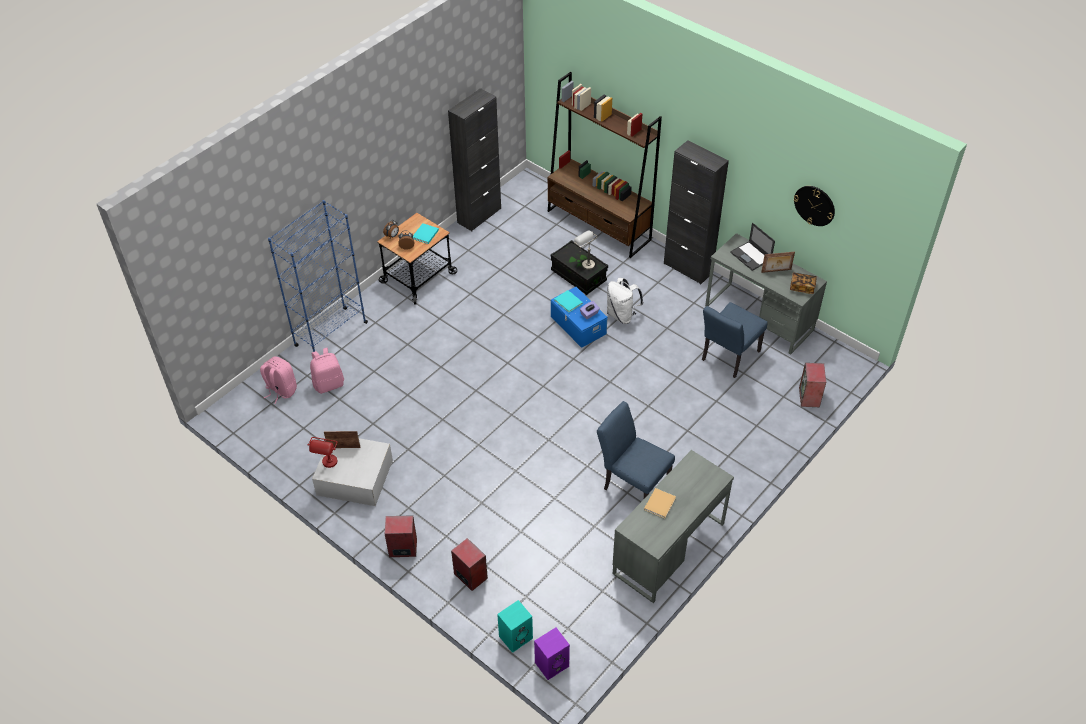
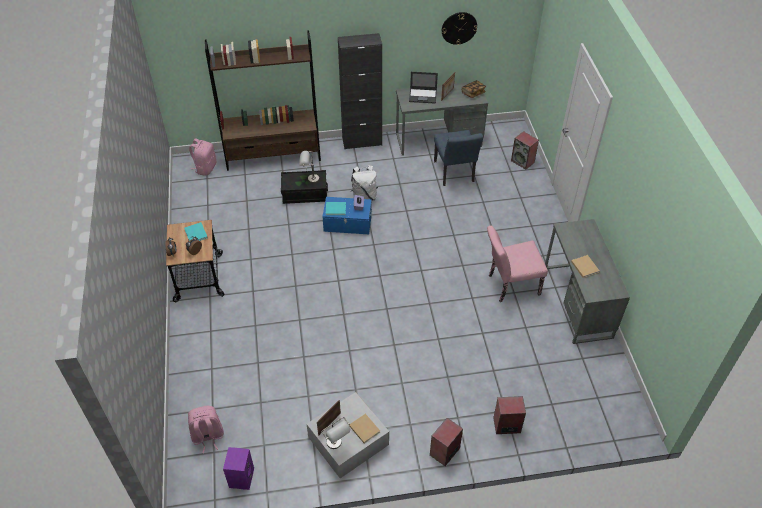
camera: 50 degrees left, 0 degrees up
blue bookcase [268,200,368,352] -> none
red table lamp [308,437,338,468] -> grey table lamp [321,417,350,449]
pink backpack [310,348,344,394] -> pink backpack moved to [189,138,217,176]
black cabinet [448,88,501,231] -> none
turquoise speaker [497,600,533,653] -> none
purple speaker [534,627,570,680] -> purple speaker moved to [223,447,254,490]
blue chair [597,401,675,499] -> pink chair [487,226,548,302]
none -> beige book [349,414,380,444]

